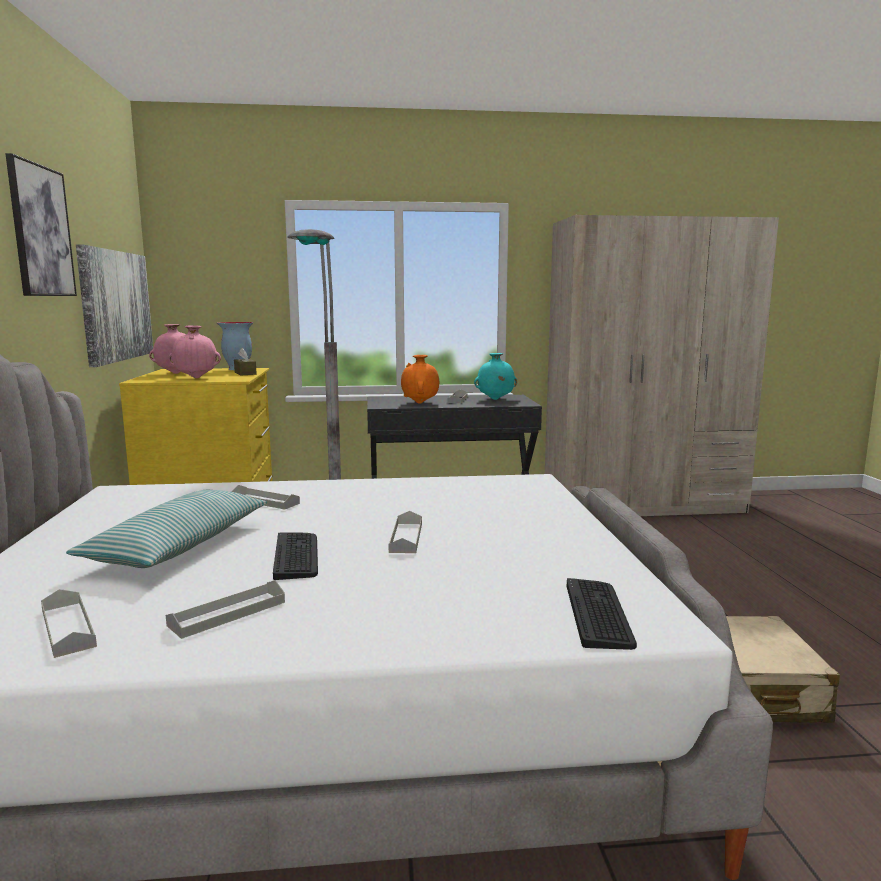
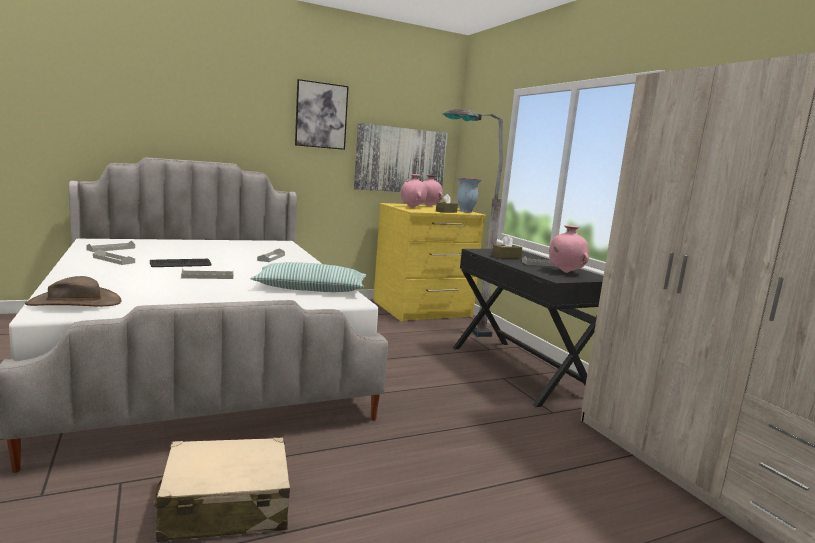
camera: 70 degrees right, 0 degrees up
pillow [66,490,267,568] -> pillow moved to [251,262,367,292]
orange vase [401,355,439,404] -> brown tissue box [492,235,522,259]
turquoise vase [474,353,517,400] -> pink vase [549,225,589,273]
keyboard [566,578,637,650] -> brown hat [25,276,122,306]

